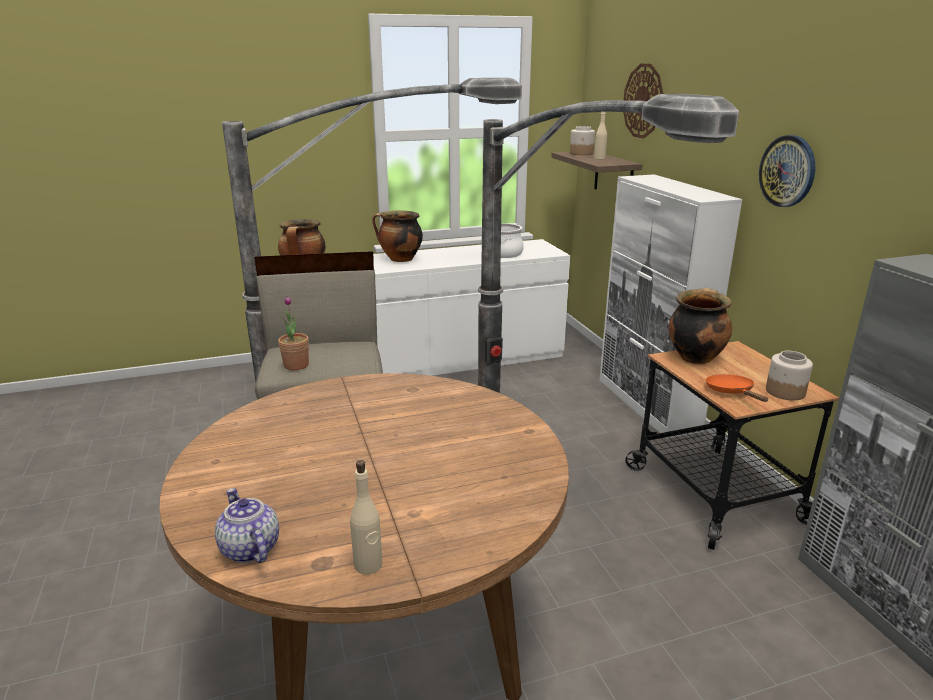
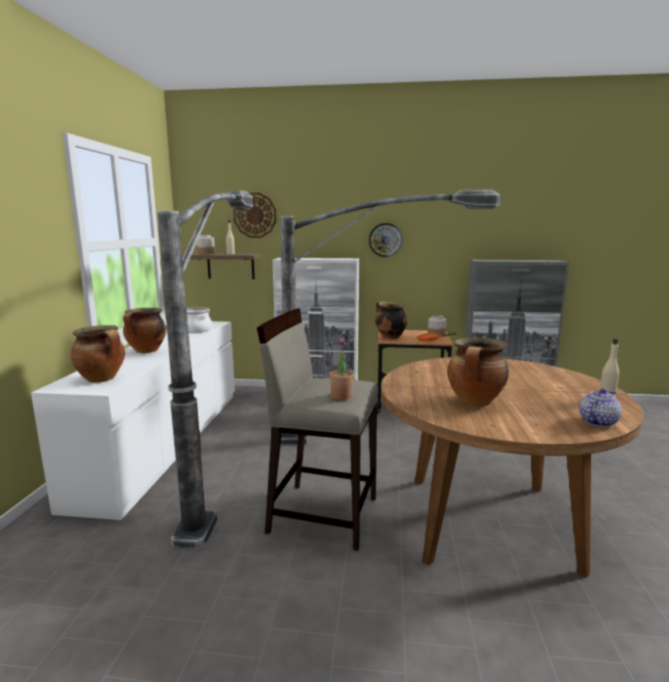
camera: 65 degrees left, 10 degrees down
teapot [215,488,279,563] -> teapot turned 150 degrees clockwise [580,388,622,427]
none -> cooking pot [447,337,509,407]

